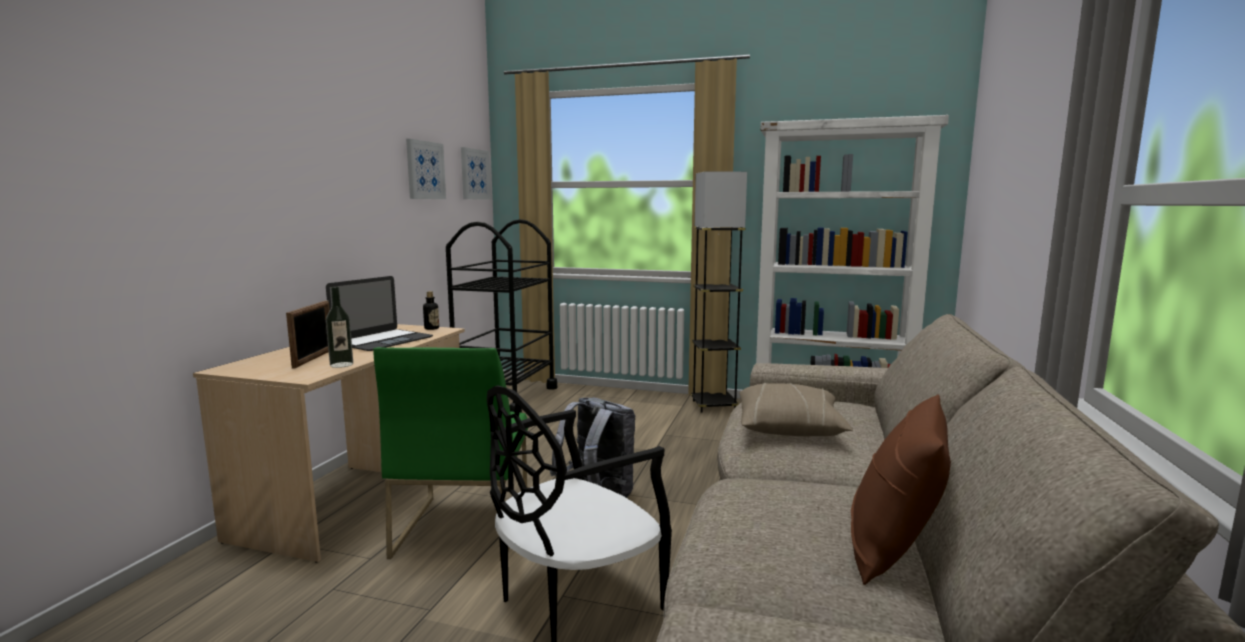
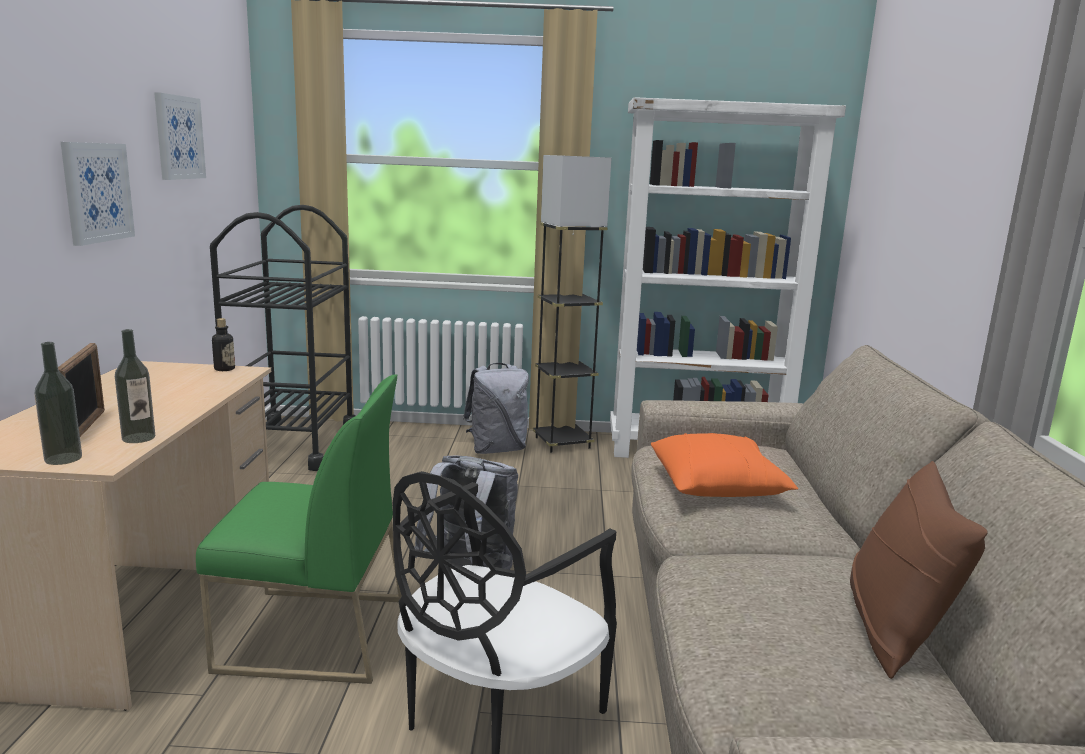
camera: 15 degrees left, 5 degrees up
laptop [326,276,433,351] -> none
green chair [373,347,528,561] -> green chair turned 75 degrees counterclockwise [196,375,402,684]
picture [461,147,491,200] -> picture moved to [61,142,135,246]
beige pillow [739,383,853,436] -> orange pillow [651,433,798,497]
none -> bottle [34,342,82,465]
none -> grey backpack [463,363,529,454]

